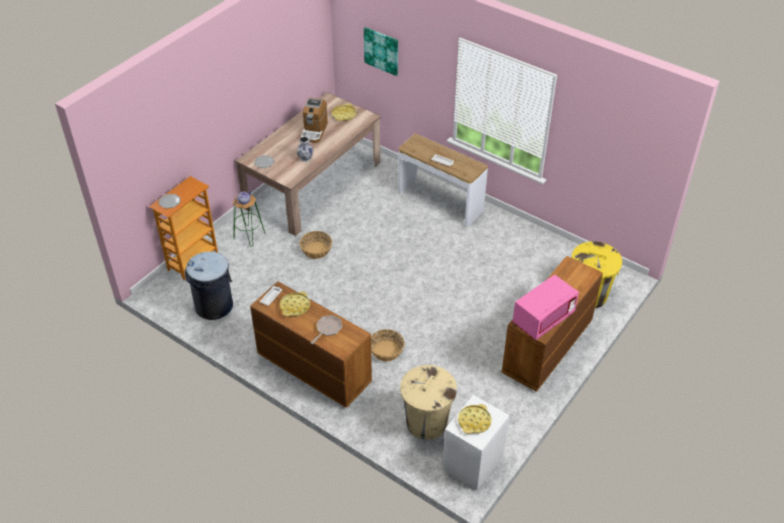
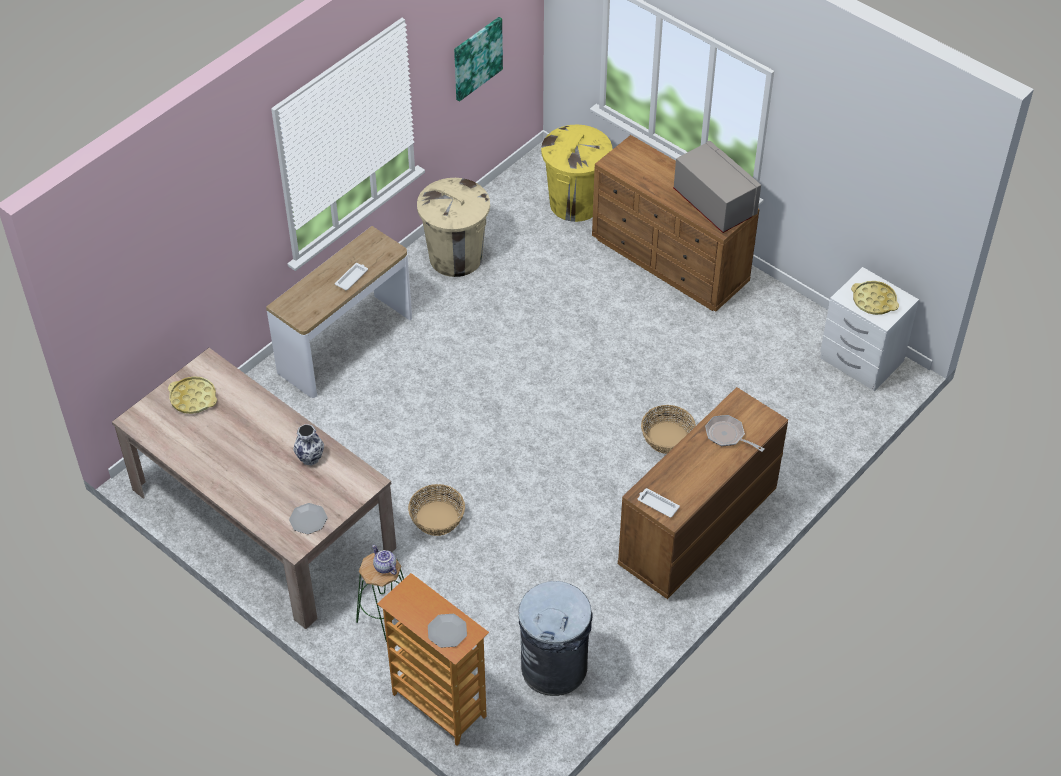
camera: 85 degrees left, 5 degrees up
yellow tray [280,292,310,317] -> none
coffee machine [300,98,328,143] -> none
picture [364,27,398,76] -> picture moved to [454,17,503,102]
beige trash can [400,365,457,440] -> beige trash can moved to [417,178,490,277]
pink microwave [512,275,579,340] -> grey microwave [673,141,761,233]

